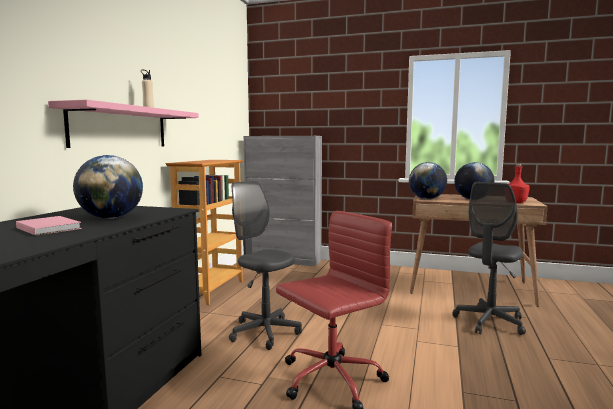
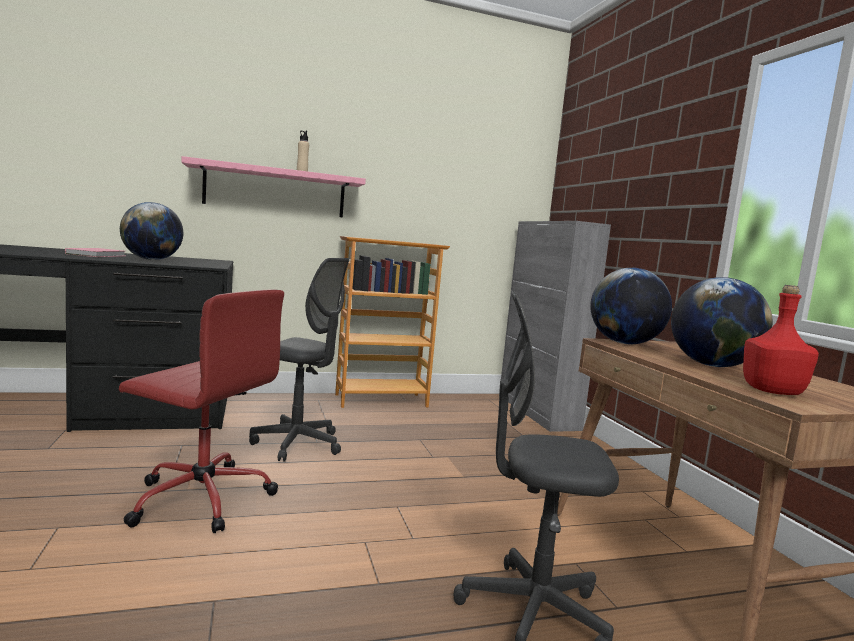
camera: 55 degrees right, 0 degrees up
grey office chair [229,181,302,350] -> grey office chair turned 105 degrees clockwise [249,258,349,462]

